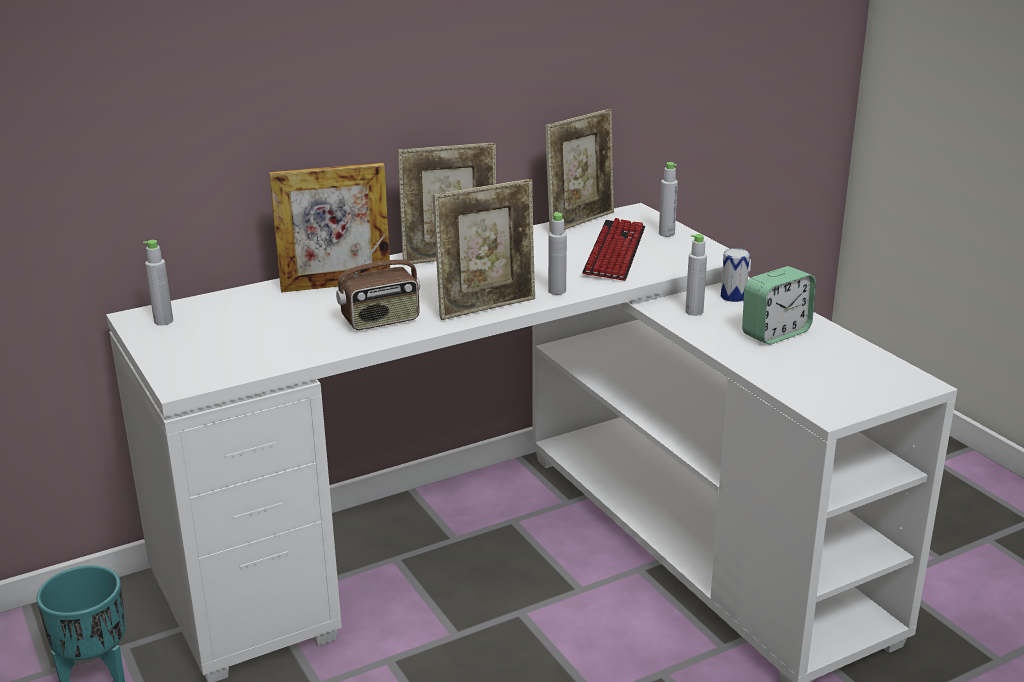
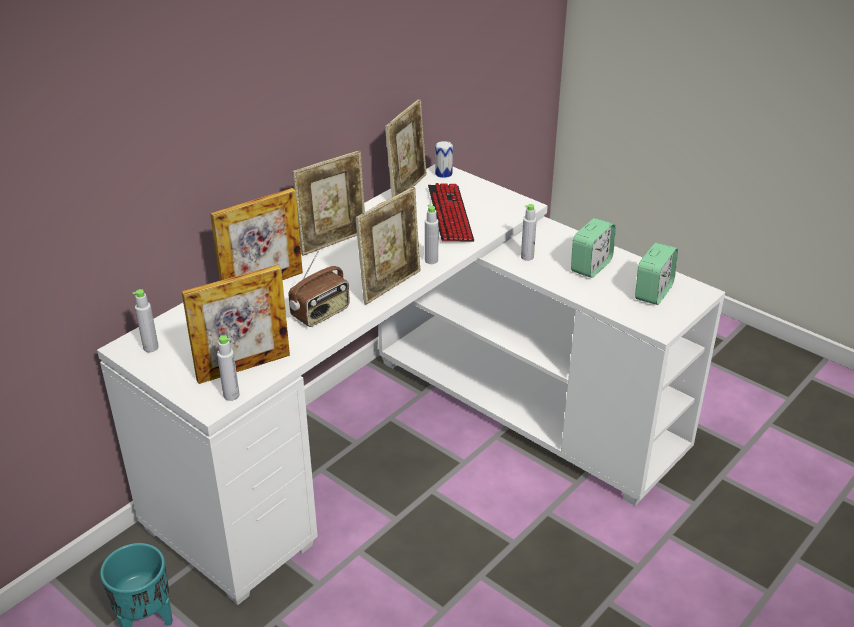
camera: 20 degrees left, 10 degrees up
grey bottle [659,162,678,237] -> grey bottle moved to [217,335,240,401]
can [721,248,750,302] -> can moved to [435,141,453,178]
none -> picture frame [181,265,290,384]
none -> alarm clock [635,243,678,305]

